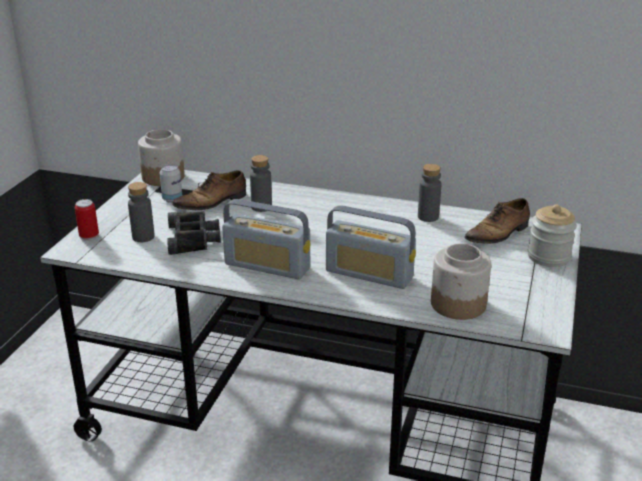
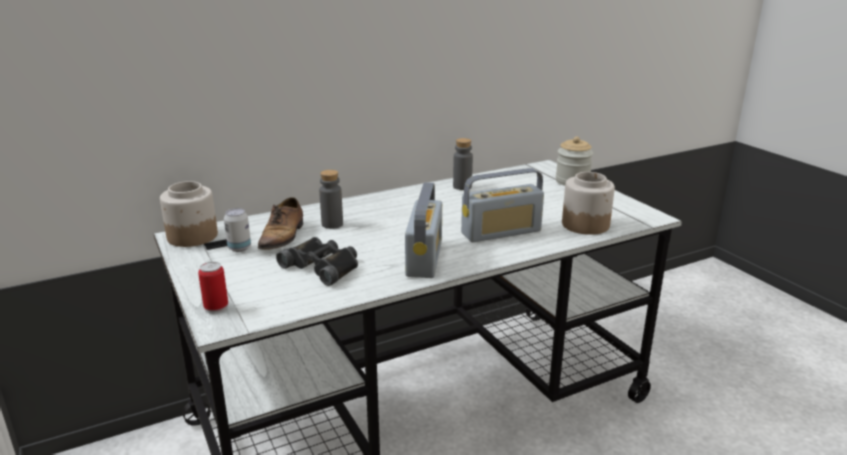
camera: 45 degrees left, 5 degrees down
grey bottle [128,182,155,242] -> none
radio [222,199,310,279] -> radio turned 60 degrees counterclockwise [405,182,442,278]
shoe [464,198,530,244] -> none

